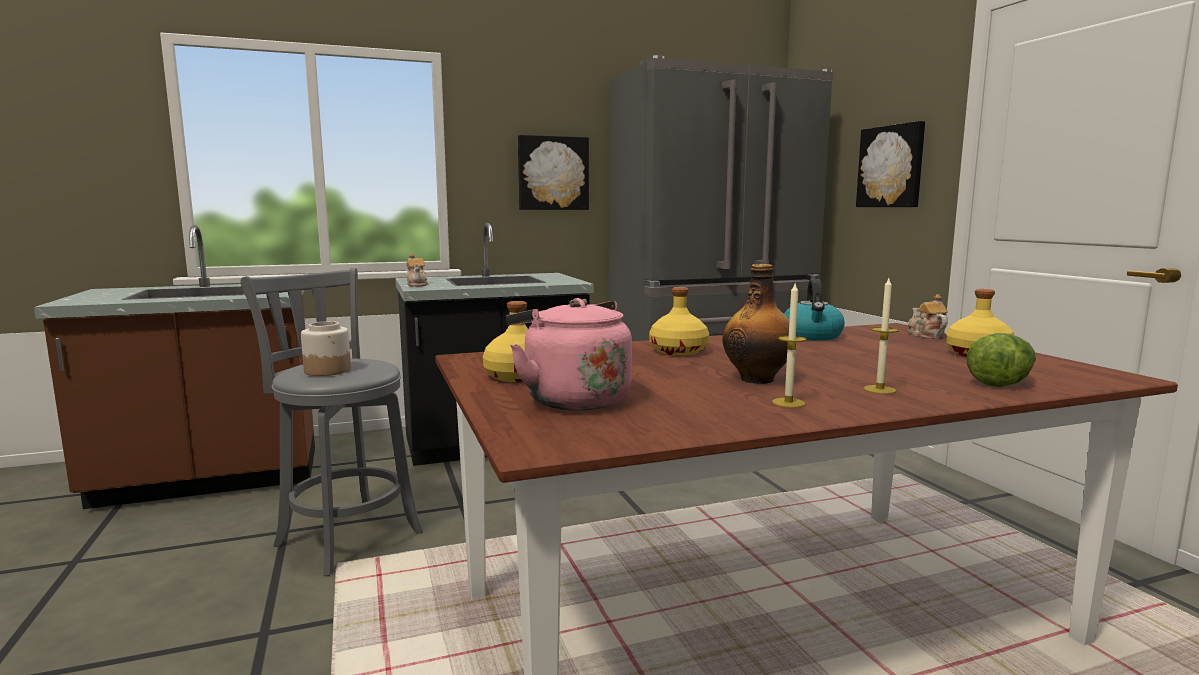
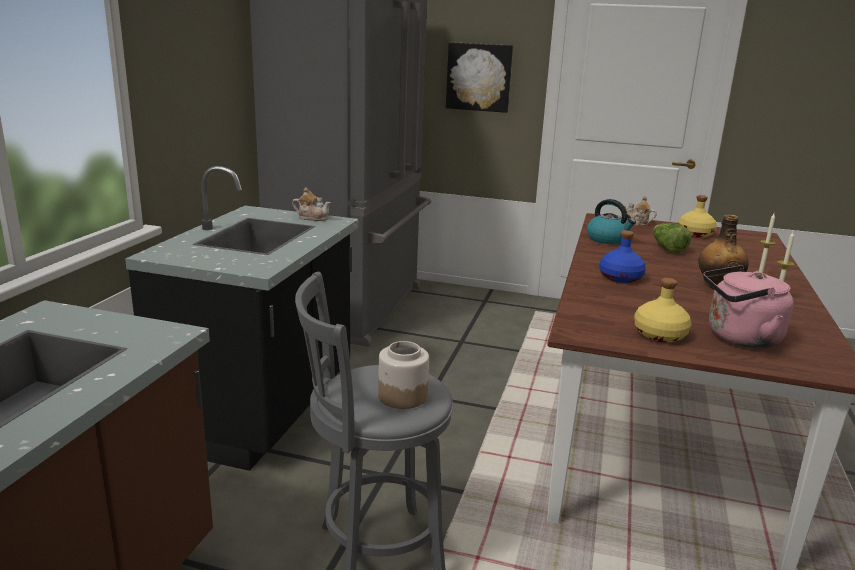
camera: 55 degrees left, 10 degrees up
teapot [406,253,428,287] -> teapot moved to [292,187,331,221]
picture [518,135,589,210] -> none
yellow bottle [649,287,709,356] -> blue bottle [599,230,646,283]
lettuce [967,333,1036,387] -> lettuce moved to [653,223,691,254]

